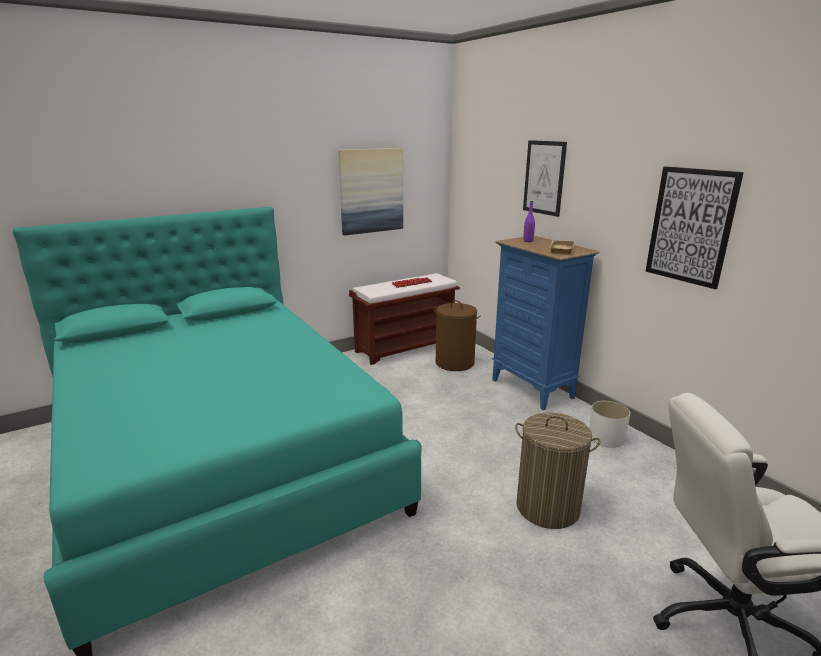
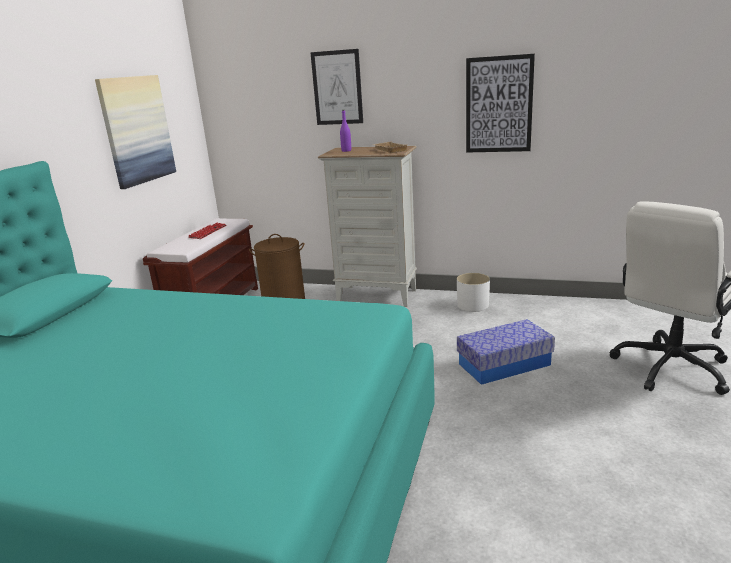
camera: 40 degrees left, 0 degrees up
blue dresser [491,235,600,410] -> white dresser [318,146,417,307]
laundry basket [515,413,601,529] -> storage box [457,319,555,385]

